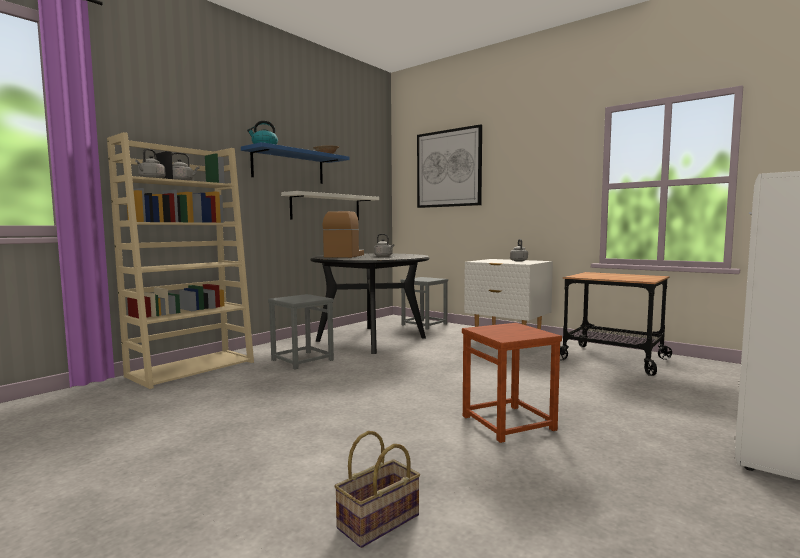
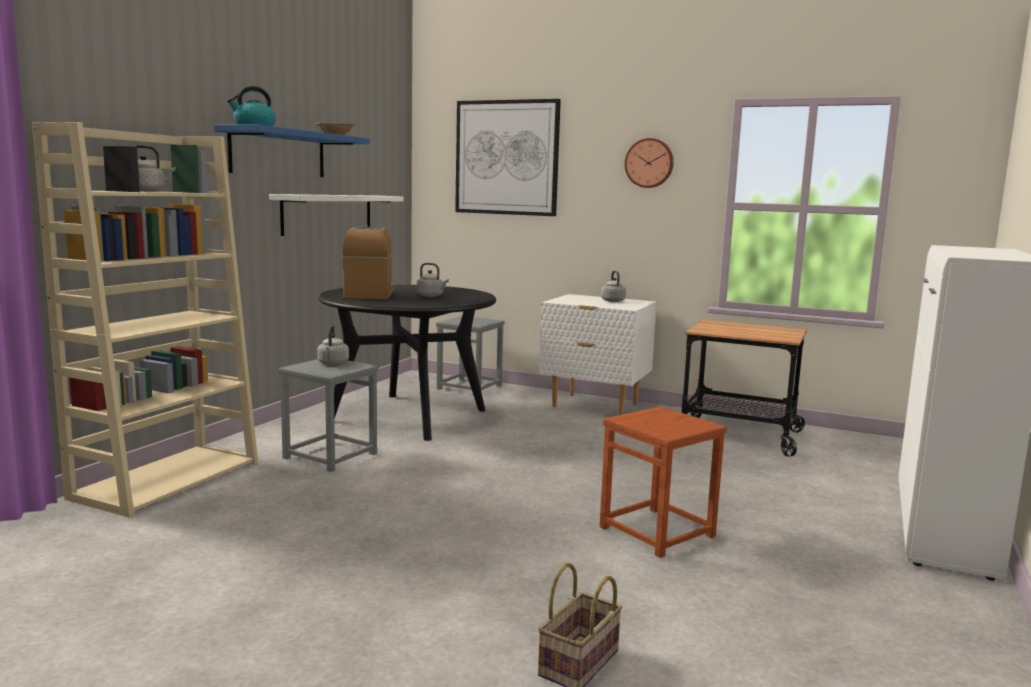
camera: 15 degrees left, 5 degrees up
grey kettle [135,148,166,178] -> grey kettle moved to [317,325,349,365]
none -> wall clock [625,138,674,188]

